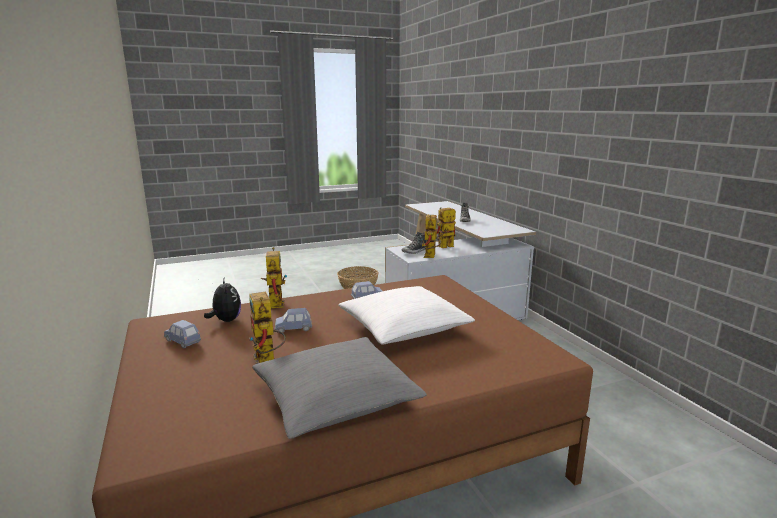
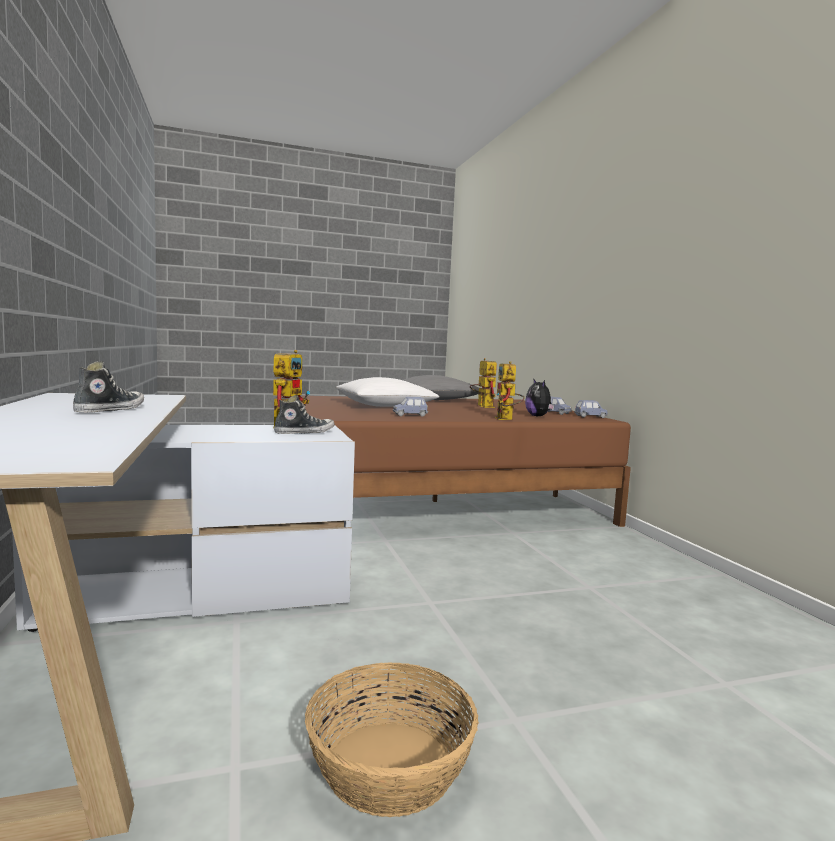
camera: 175 degrees left, 10 degrees down
blue toy car [275,308,312,333] -> blue toy car moved to [574,400,608,418]
toy robot [436,207,456,248] -> none

